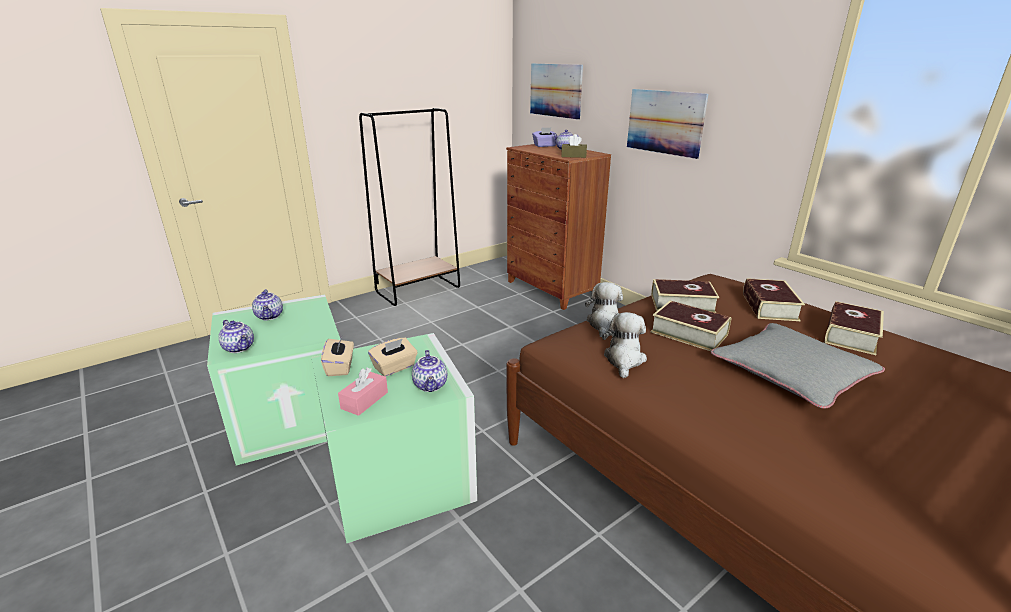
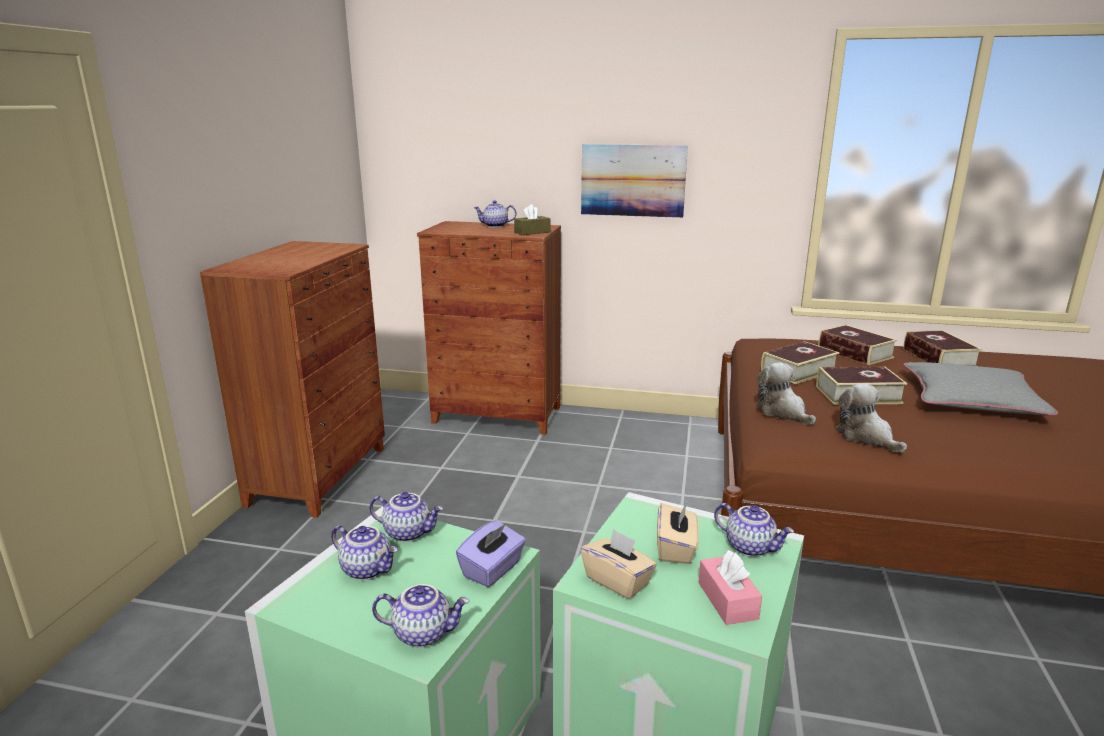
camera: 40 degrees left, 5 degrees down
clothes rack [359,108,460,306] -> brown dresser [200,241,385,518]
picture [530,64,583,120] -> none
purple tissue box [532,128,558,147] -> purple tissue box moved to [456,520,526,587]
none -> teapot [369,492,443,542]

